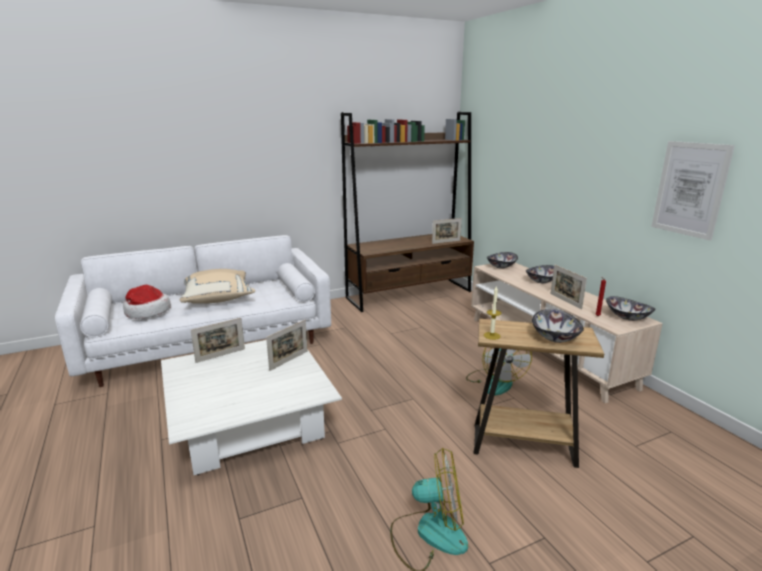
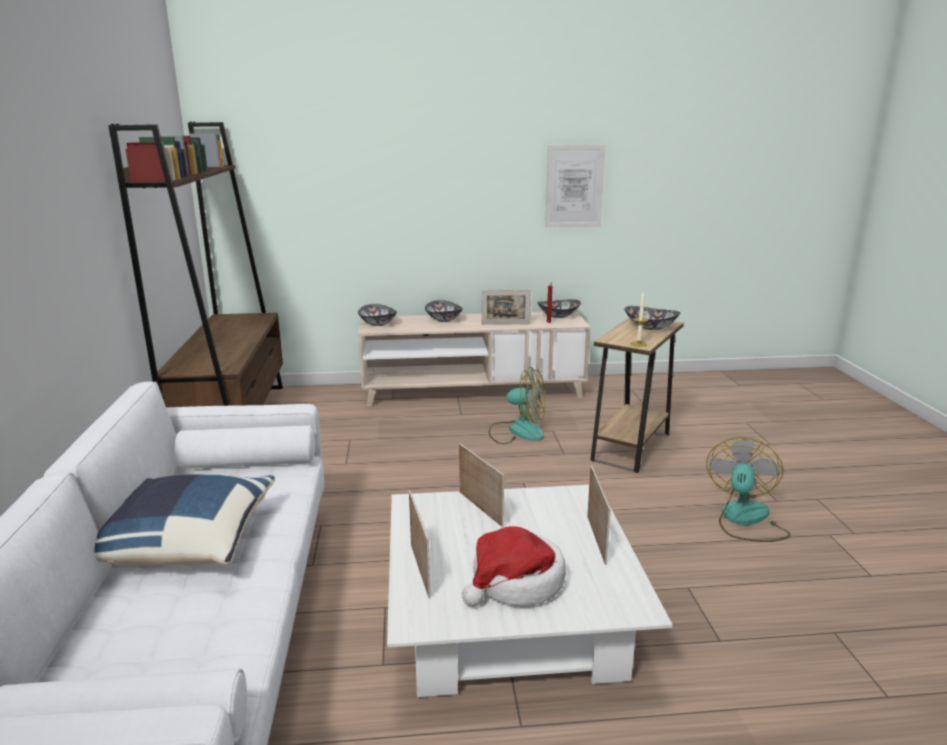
camera: 70 degrees left, 0 degrees up
hat [123,285,171,319] -> hat moved to [462,526,566,607]
beige pillow [179,269,255,304] -> blue pillow [95,474,275,566]
picture frame [432,218,462,244] -> picture frame moved to [587,465,611,565]

